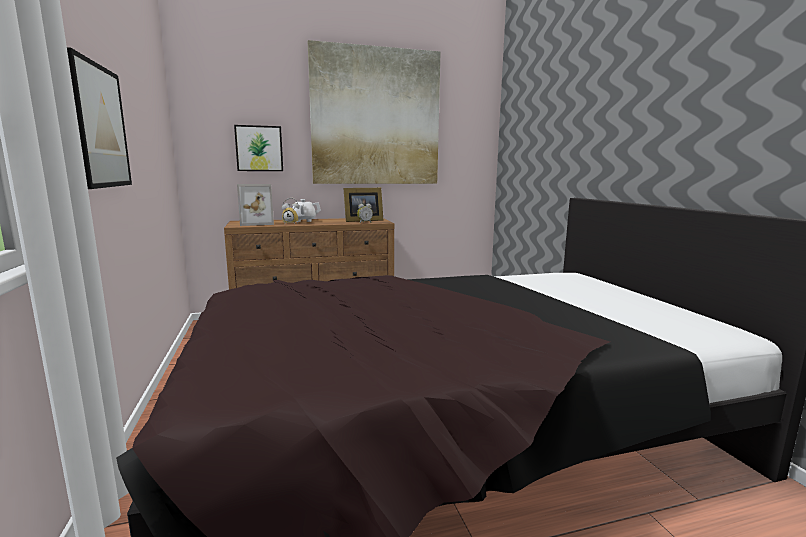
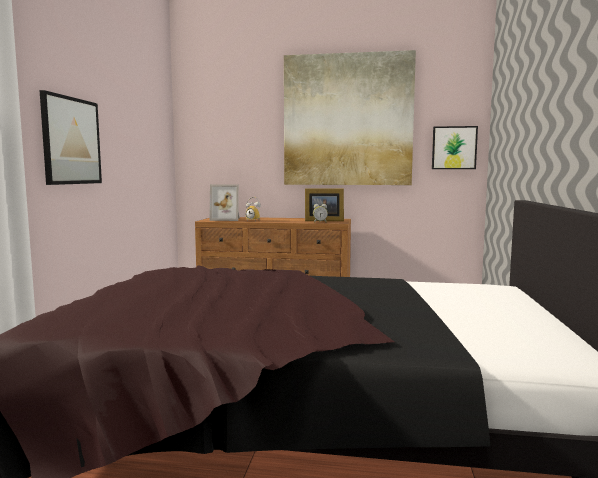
camera: 25 degrees right, 5 degrees down
picture [234,125,283,171] -> picture moved to [432,126,478,169]
white teapot [285,199,321,222] -> none

